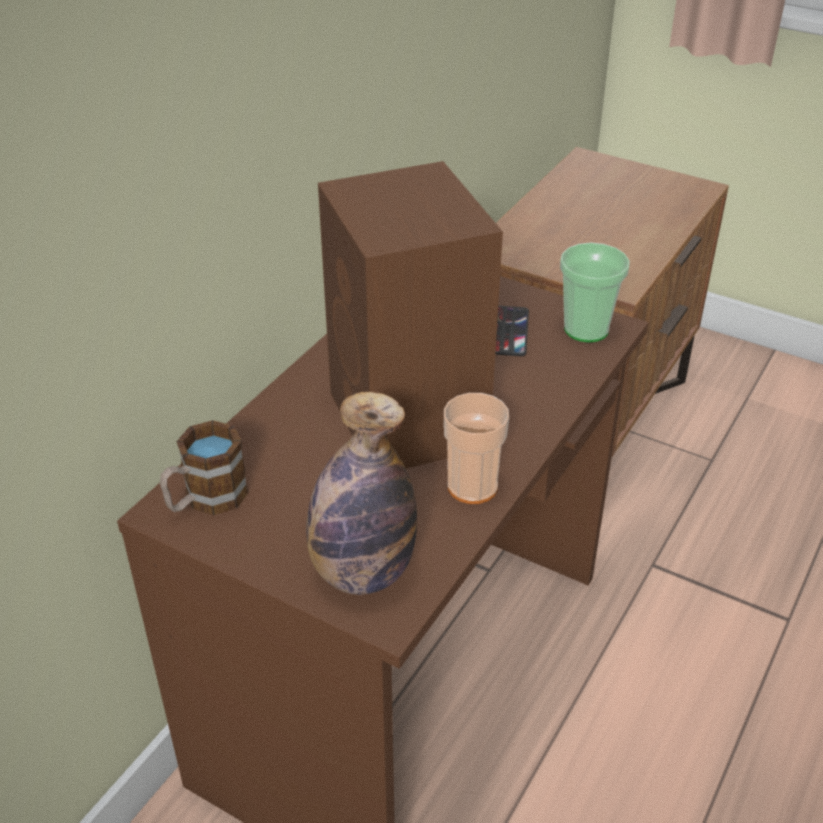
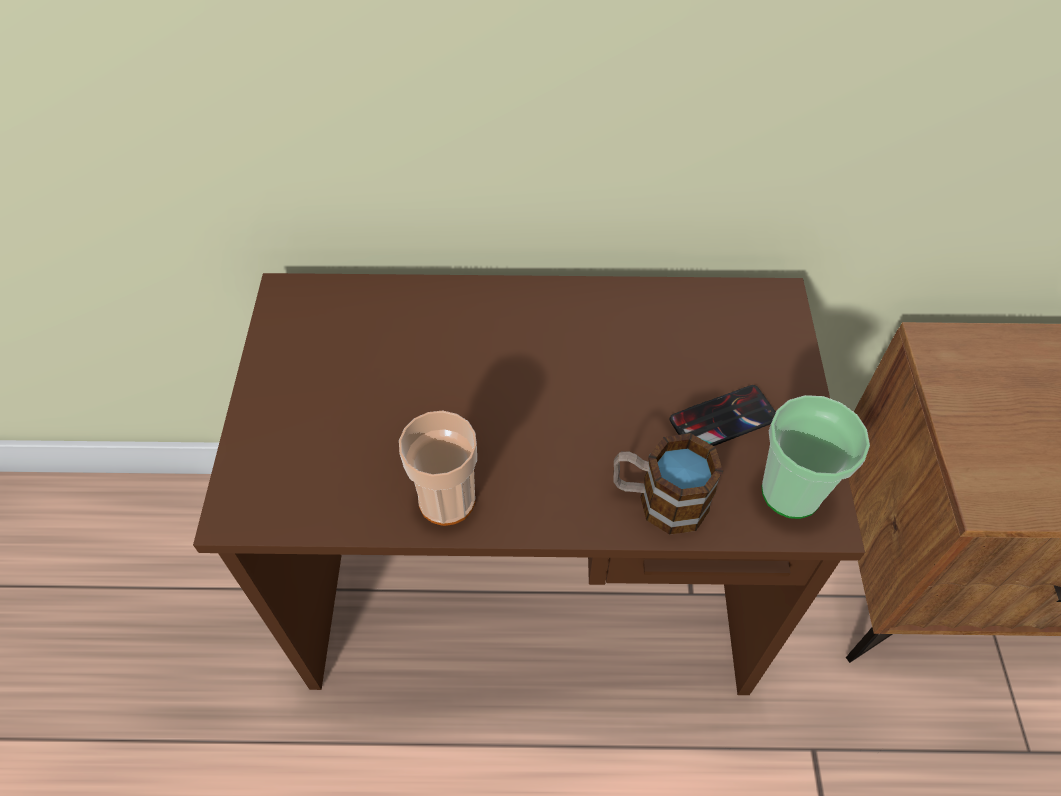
camera: 60 degrees right, 15 degrees up
mug [160,420,249,515] -> mug moved to [613,433,723,535]
bottle [306,392,417,595] -> none
brown speaker [318,161,503,469] -> none

